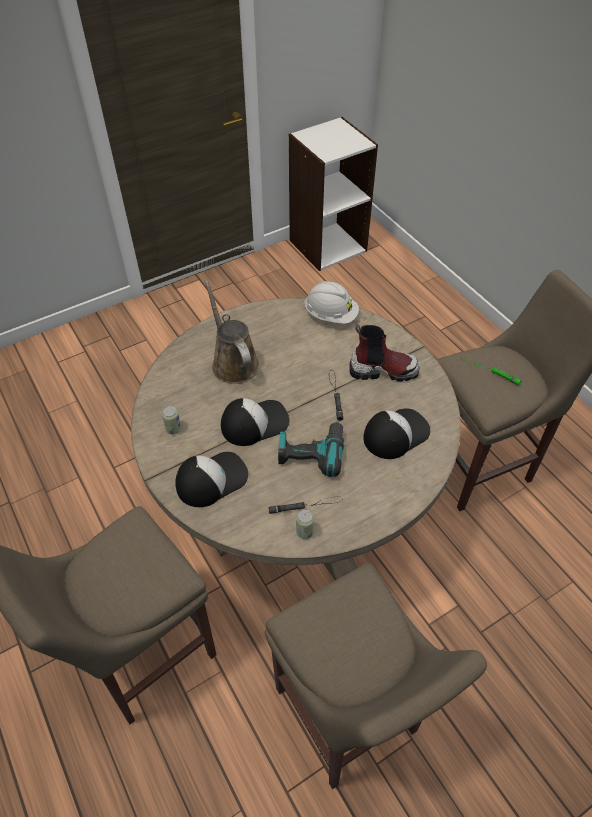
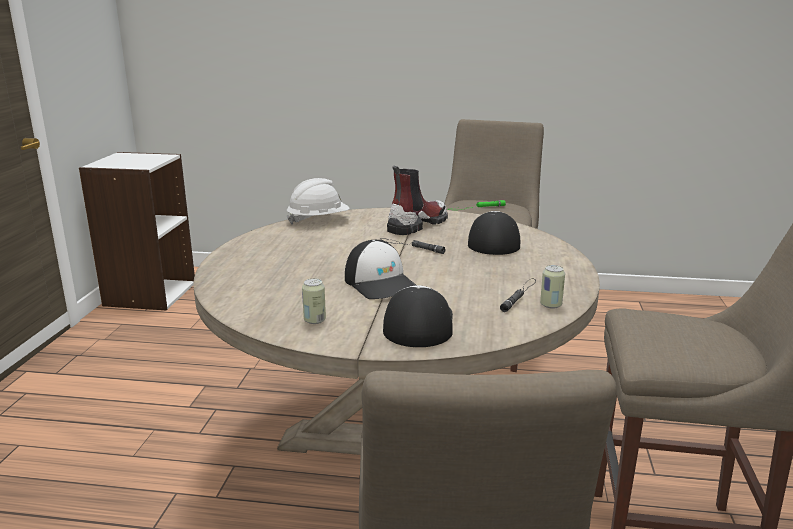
camera: 50 degrees left, 30 degrees down
brown watering can [205,279,259,384] -> none
cap [221,398,290,446] -> cap turned 135 degrees clockwise [345,240,417,299]
power drill [278,419,344,477] -> none

